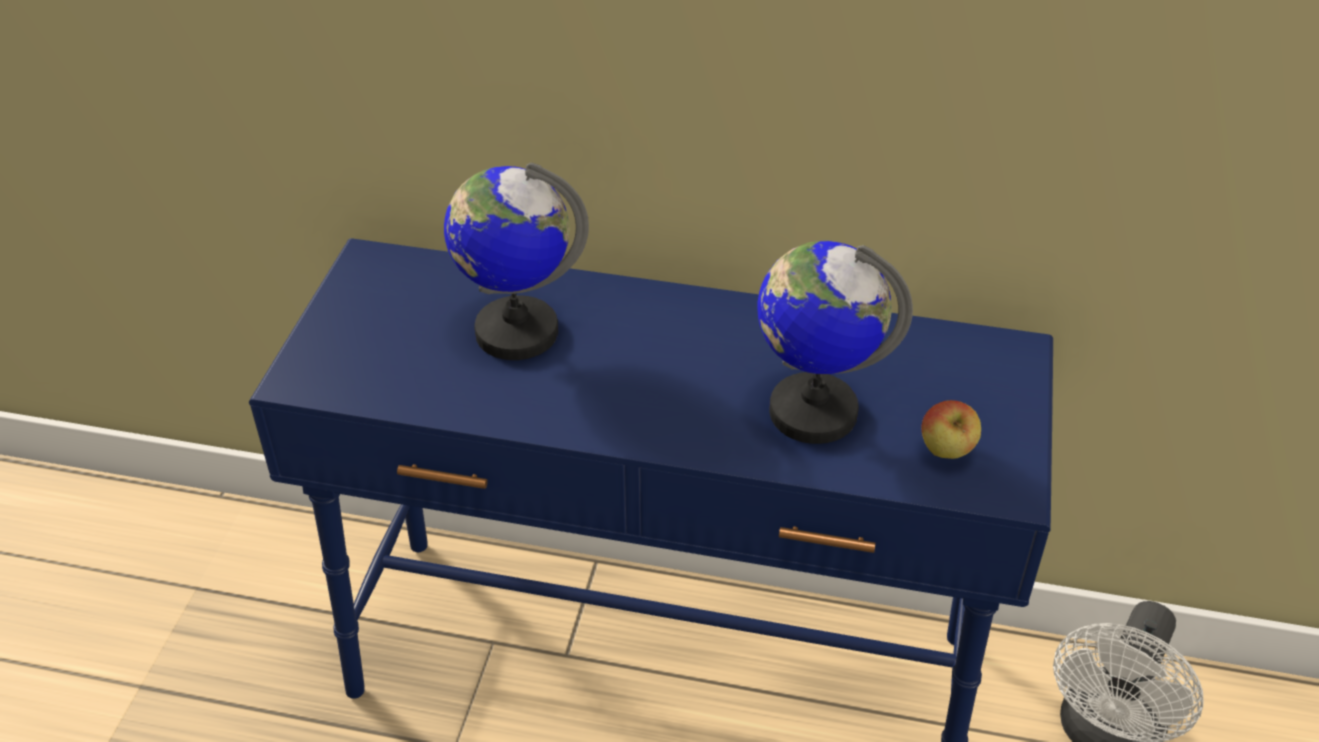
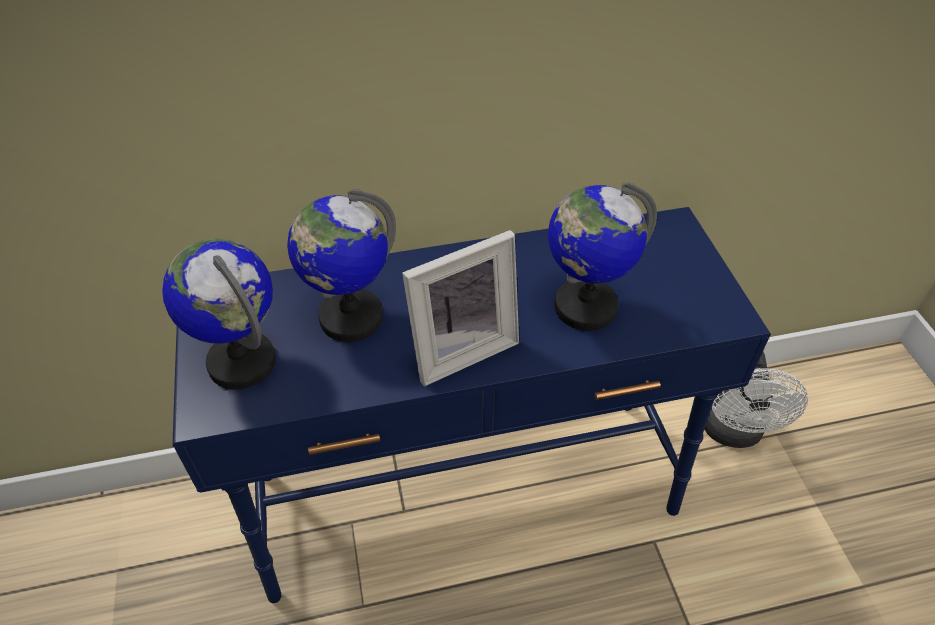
camera: 25 degrees left, 5 degrees up
apple [922,400,981,459] -> none
none -> globe [162,238,276,390]
none -> picture frame [402,230,519,386]

